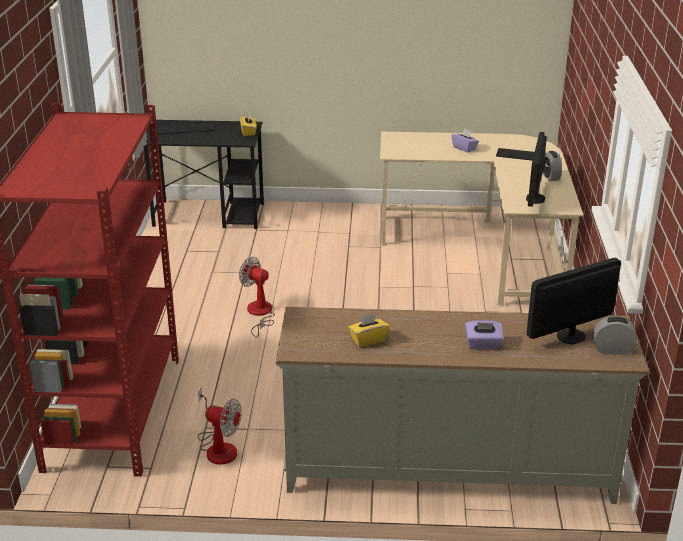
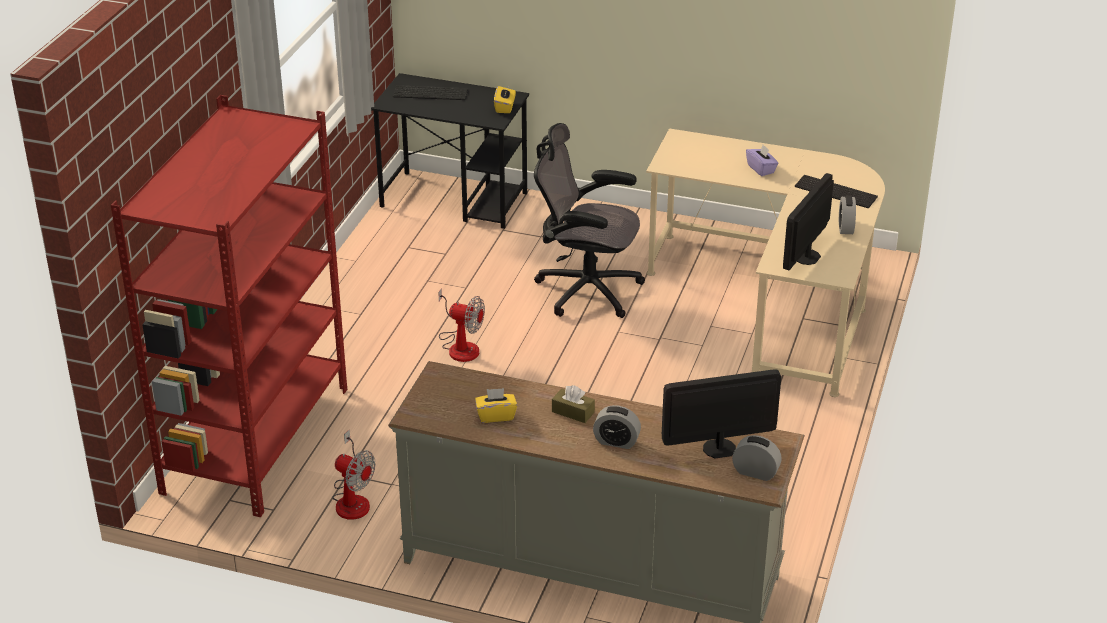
camera: 15 degrees right, 5 degrees up
fan [239,257,275,338] -> fan turned 150 degrees clockwise [438,288,485,362]
purple tissue box [465,320,504,349] -> alarm clock [593,405,641,449]
none -> office chair [534,123,645,318]
none -> brown tissue box [552,385,595,423]

